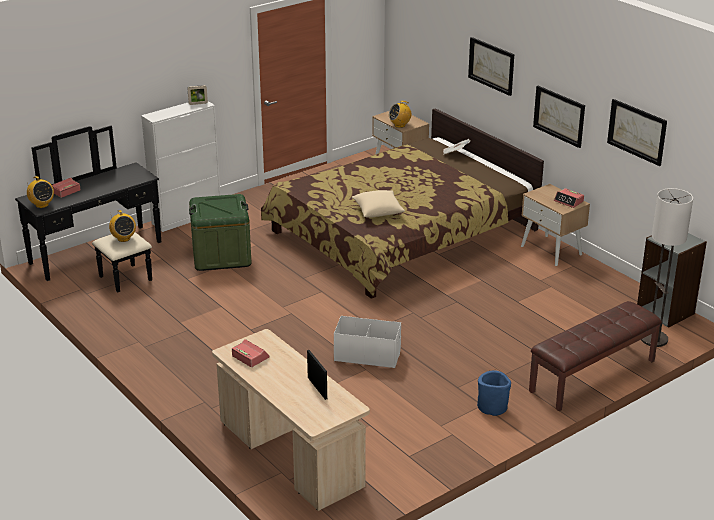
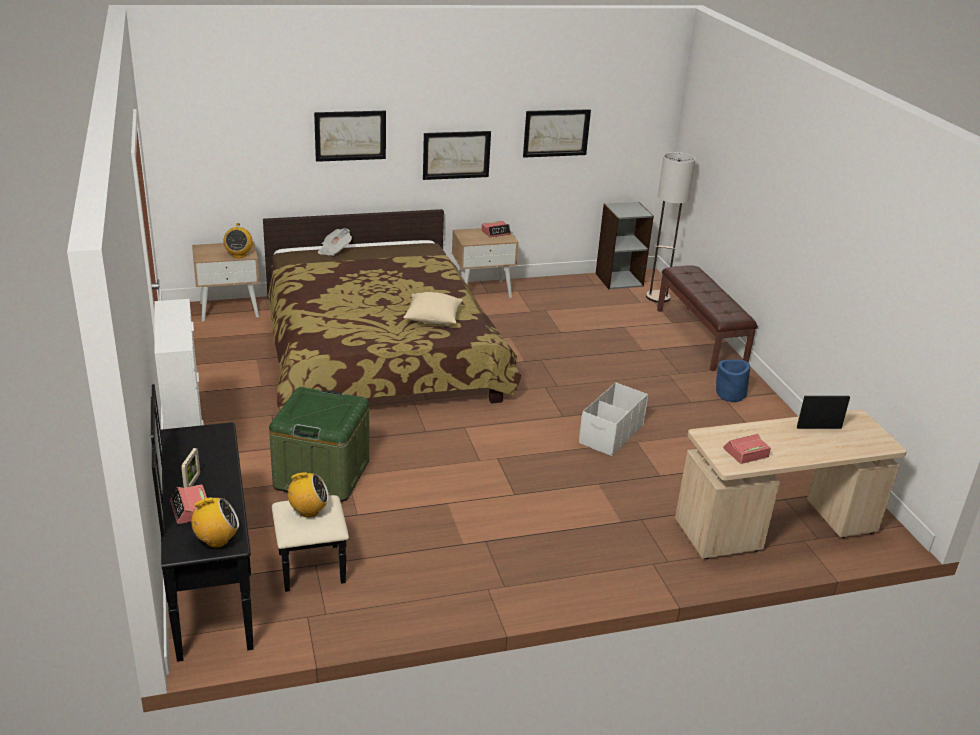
camera: 70 degrees left, 0 degrees up
picture frame [188,85,208,105] -> picture frame moved to [181,448,200,488]

